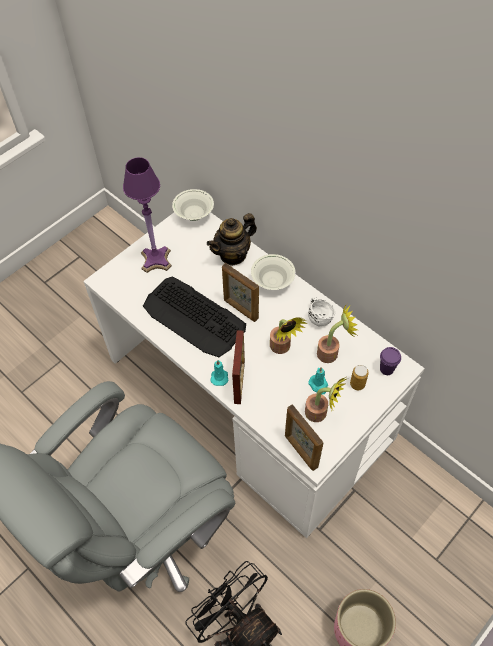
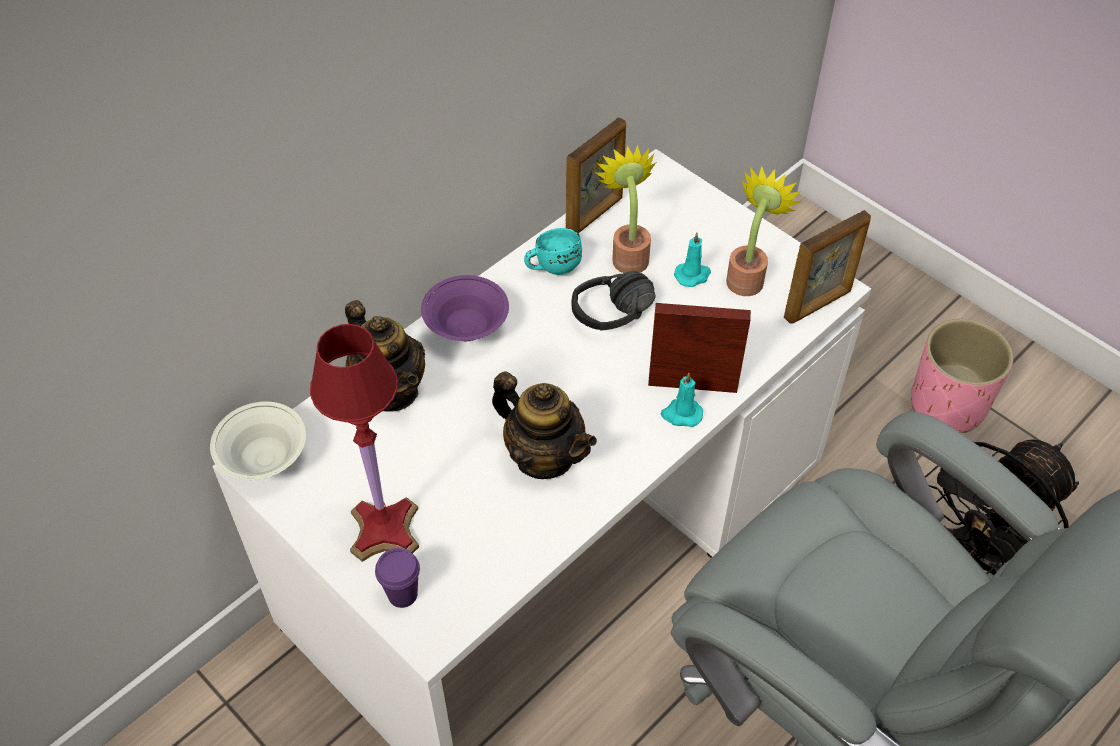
camera: 90 degrees left, 5 degrees down
purple table lamp [123,157,172,273] -> red table lamp [310,324,419,562]
keyboard [143,276,246,357] -> teapot [492,372,597,479]
picture frame [222,263,259,322] -> picture frame moved to [566,117,626,233]
white bowl [251,254,296,290] -> purple bowl [421,275,509,341]
potted plant [270,317,308,354] -> black headphones [572,271,656,330]
white mug [308,297,335,326] -> turquoise mug [524,228,582,275]
can [350,365,369,390] -> none
purple cup [380,347,401,375] -> purple cup moved to [375,548,420,608]

